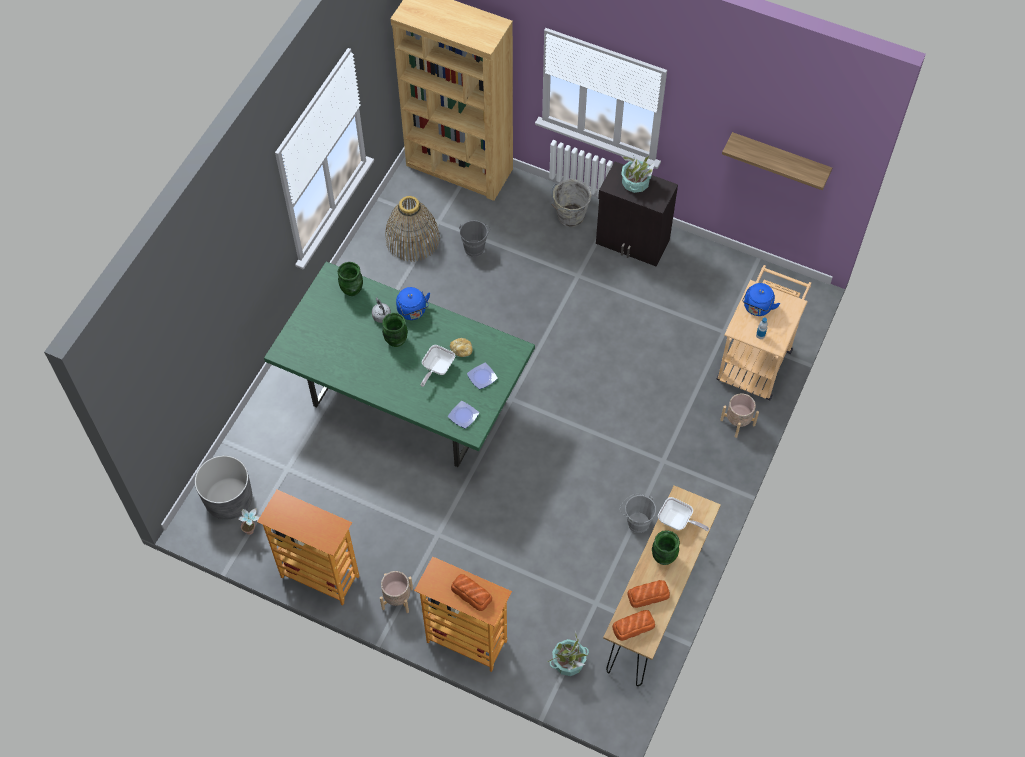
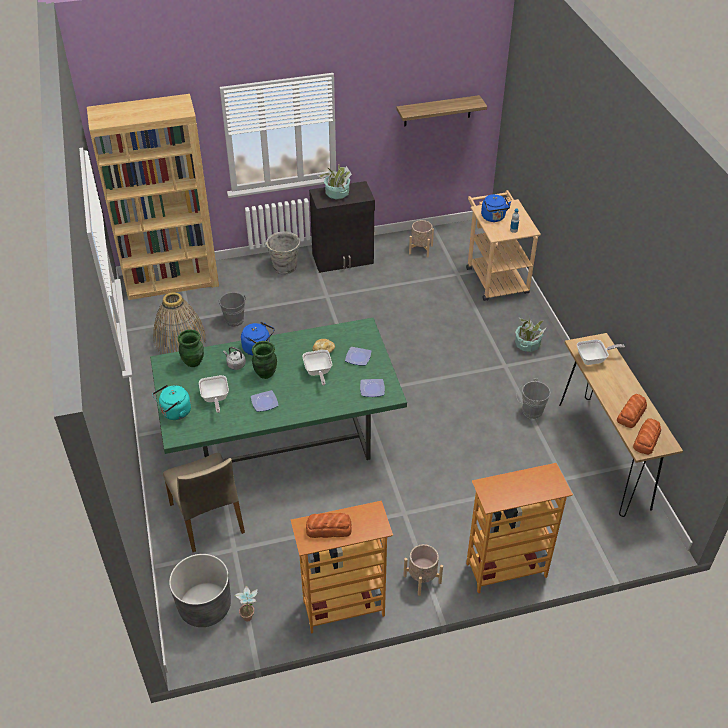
camera: 40 degrees left, 15 degrees down
bread [451,574,492,611] -> bread moved to [306,513,352,538]
potted plant [546,630,589,676] -> potted plant moved to [515,317,547,352]
green vase [652,530,680,565] -> none
beige planter [720,393,759,438] -> beige planter moved to [409,220,434,258]
none -> turquoise kettle [152,385,191,420]
none -> beige chair [163,453,245,552]
none -> frying pan [199,375,229,413]
none -> plate [251,390,279,412]

